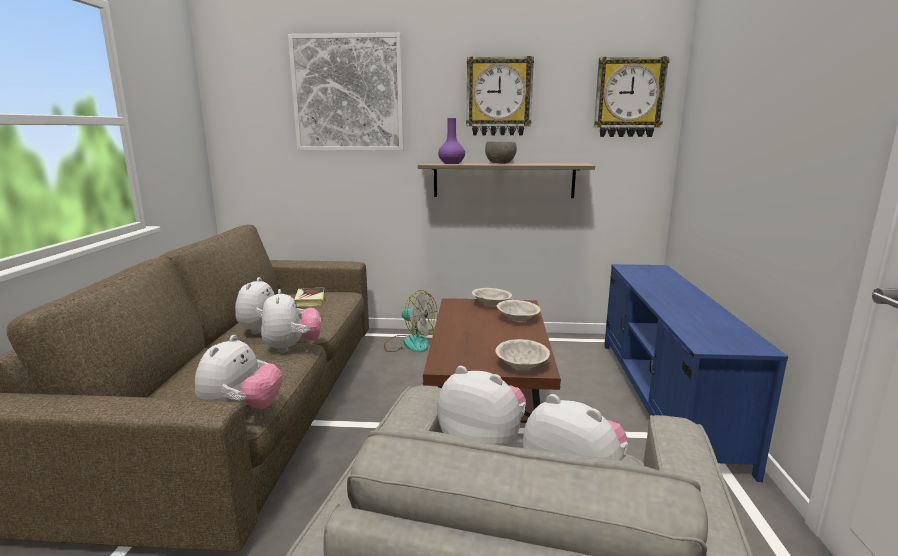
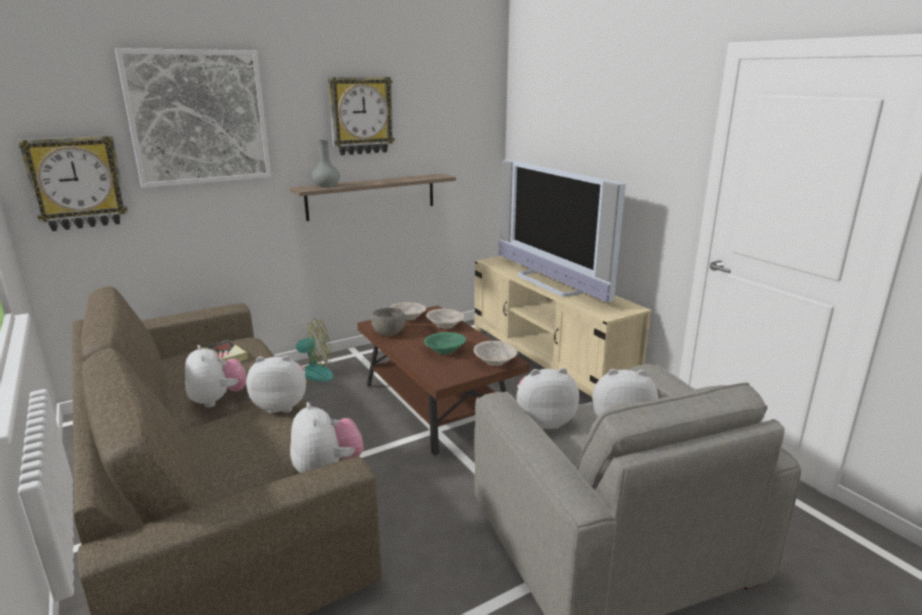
camera: 35 degrees left, 5 degrees up
plush toy [261,289,321,353] -> plush toy turned 45 degrees counterclockwise [246,356,306,413]
purple vase [438,118,465,164] -> grey vase [312,140,340,188]
grey bowl [485,141,517,164] -> grey bowl moved to [371,307,406,336]
wall clock [594,56,670,137] -> wall clock moved to [18,136,128,231]
blue tv stand [604,264,788,482] -> beige tv stand [475,256,652,397]
none -> green bowl [424,332,466,354]
none -> television [498,160,626,302]

